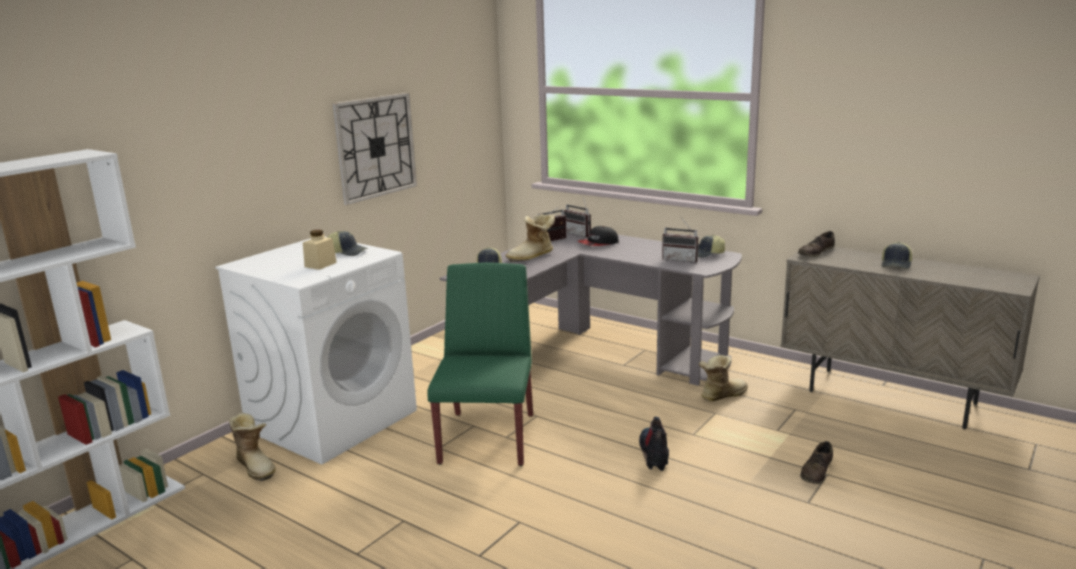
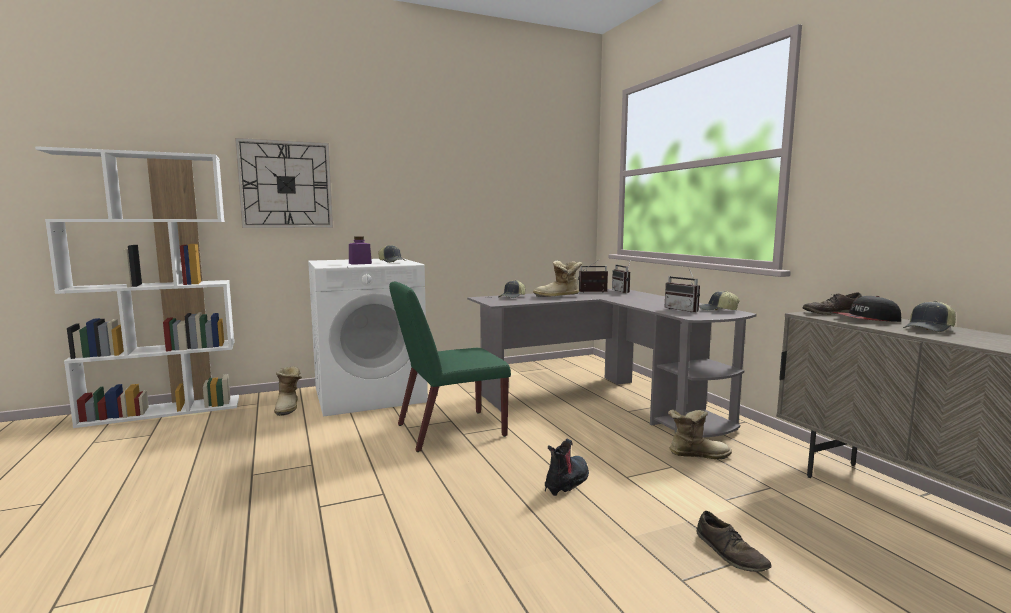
camera: 30 degrees right, 10 degrees down
beige jar [303,230,337,270] -> purple jar [349,236,372,265]
wall clock [333,93,417,205] -> wall clock moved to [235,138,333,228]
green chair [427,262,533,466] -> green chair turned 150 degrees counterclockwise [389,282,511,452]
cap [578,226,619,246] -> cap moved to [834,296,901,322]
brown shoe [800,441,833,484] -> brown shoe turned 90 degrees counterclockwise [697,511,772,572]

